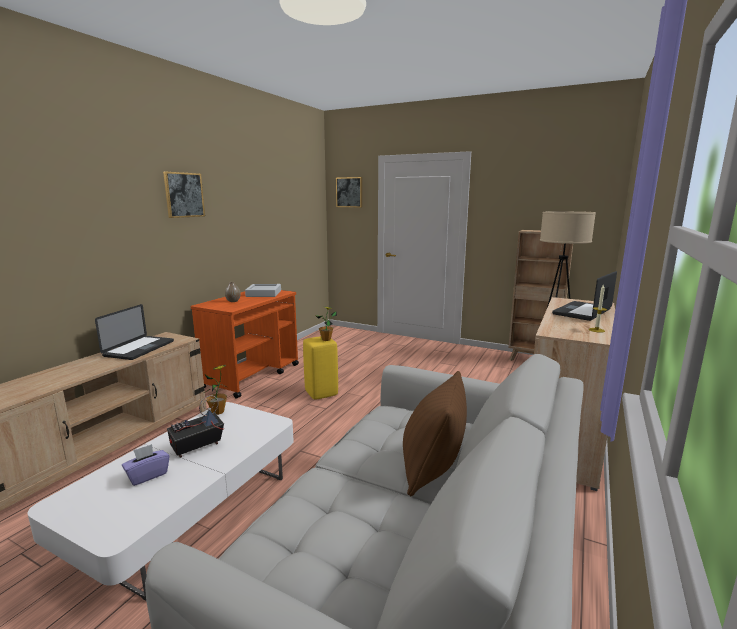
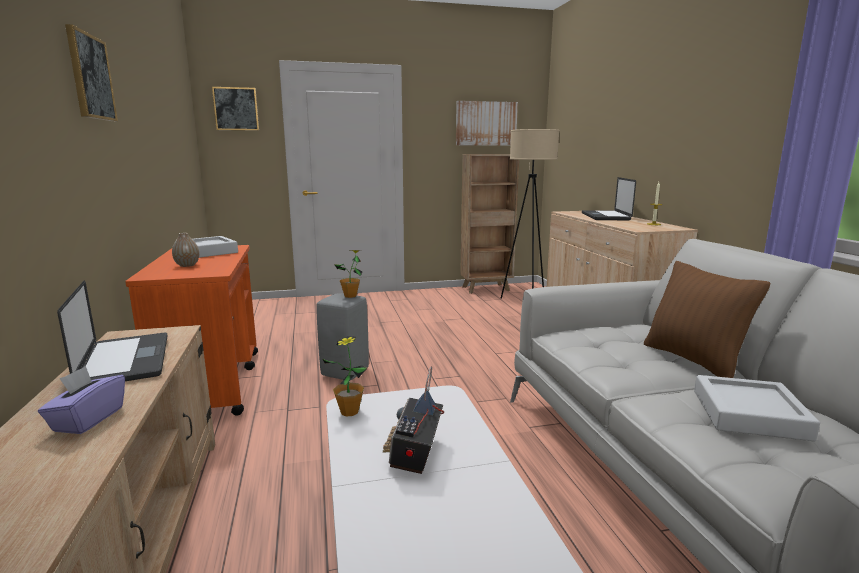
camera: 40 degrees left, 0 degrees up
purple tissue box [122,444,170,486] -> purple tissue box moved to [38,366,125,434]
yellow stool [303,336,338,400] -> grey stool [316,293,369,380]
none -> picture [456,101,518,146]
none -> grey tray [694,375,820,441]

